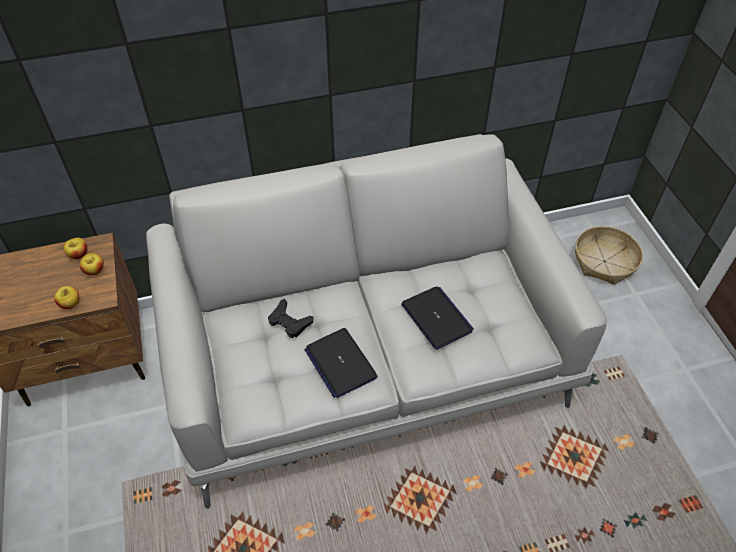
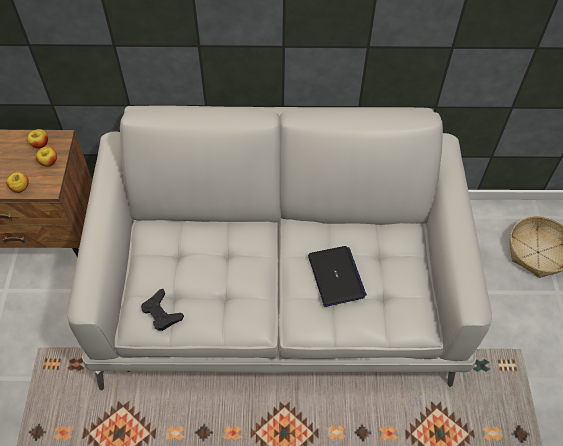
camera: 15 degrees right, 5 degrees up
black game controller [268,298,314,338] -> black game controller moved to [141,289,184,331]
laptop [304,328,378,398] -> none

